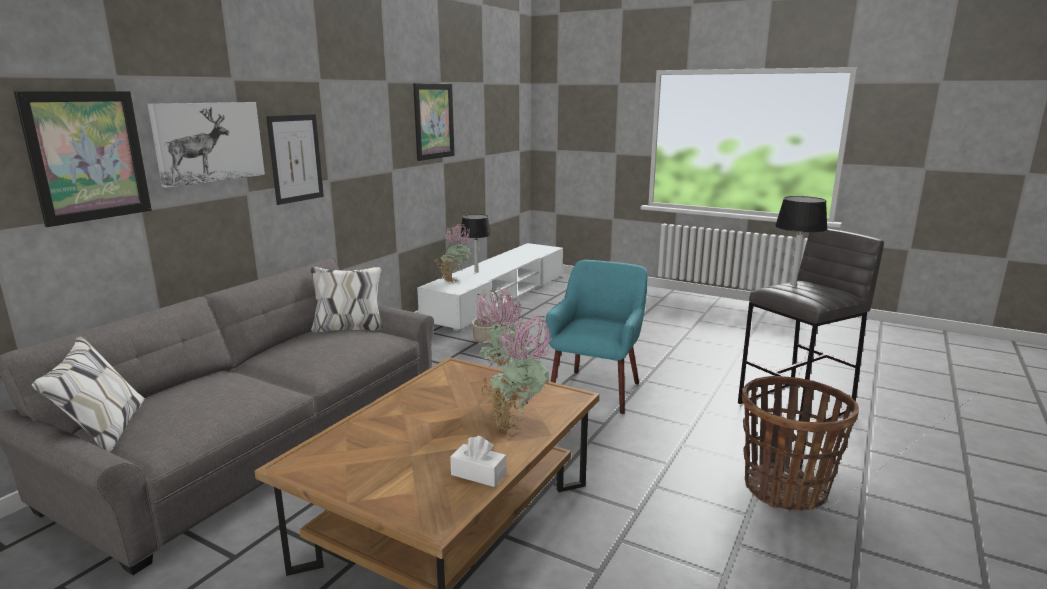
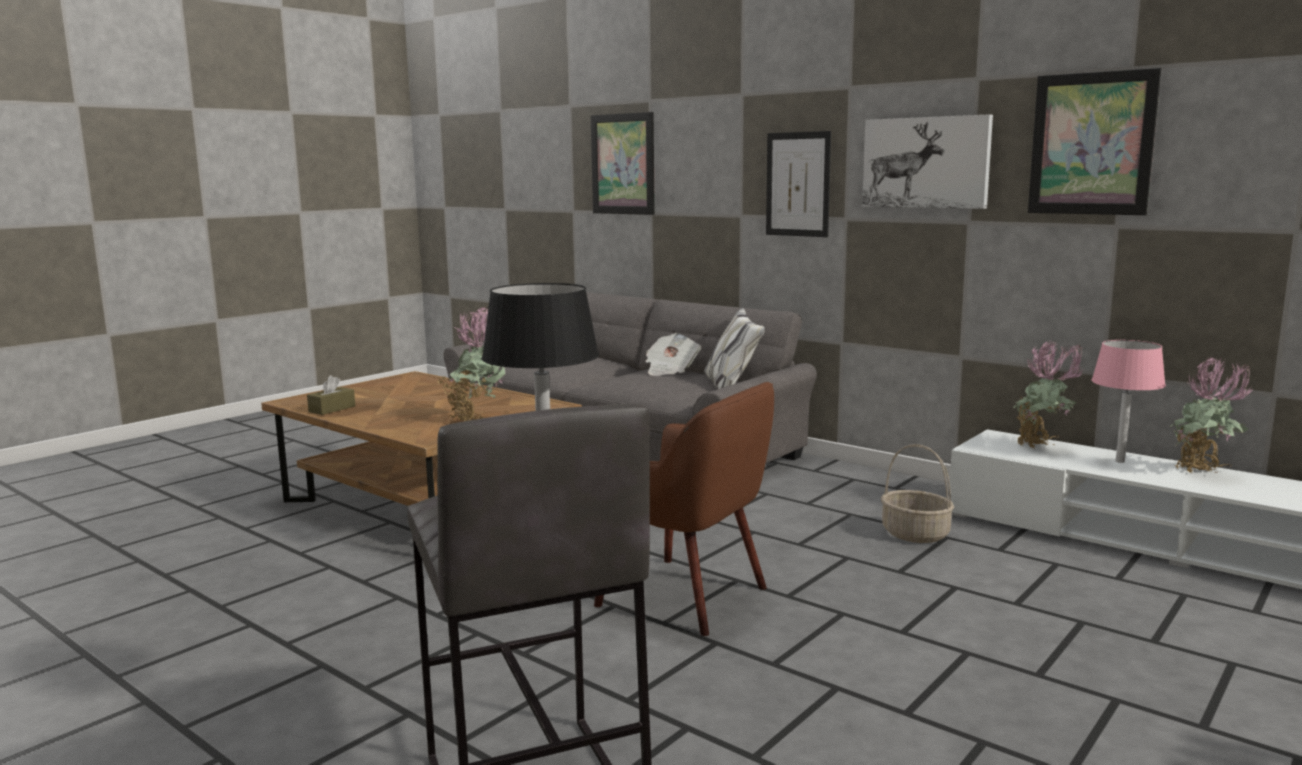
camera: 100 degrees right, 5 degrees down
picture [148,102,265,188] -> picture moved to [862,114,993,209]
white tissue box [450,436,506,487] -> brown tissue box [307,375,355,415]
black table lamp [461,214,491,273] -> pink table lamp [1092,340,1166,463]
potted plant [480,315,553,433] -> potted plant moved to [1170,355,1254,473]
turquoise armchair [546,260,648,414] -> brown armchair [594,382,774,636]
basket [741,376,859,511] -> none
none -> newspaper [645,333,702,376]

